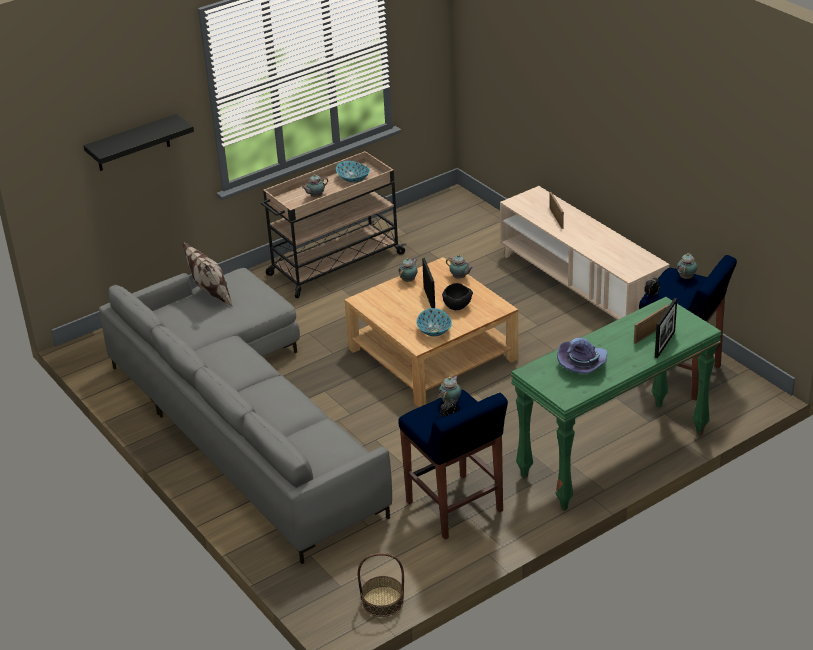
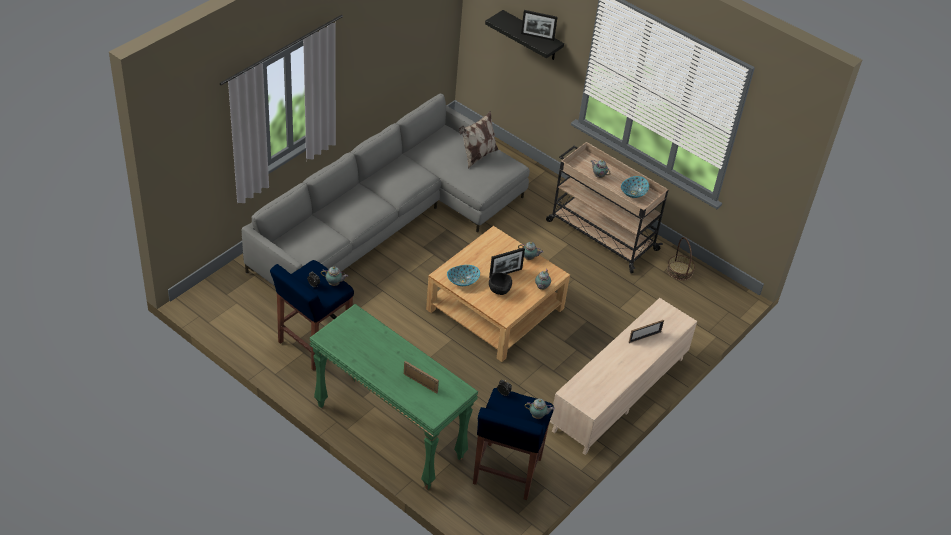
camera: 70 degrees right, 10 degrees up
basket [357,553,404,617] -> basket moved to [667,237,695,281]
purple hat [557,338,607,374] -> none
picture frame [655,298,677,358] -> picture frame moved to [521,10,558,41]

